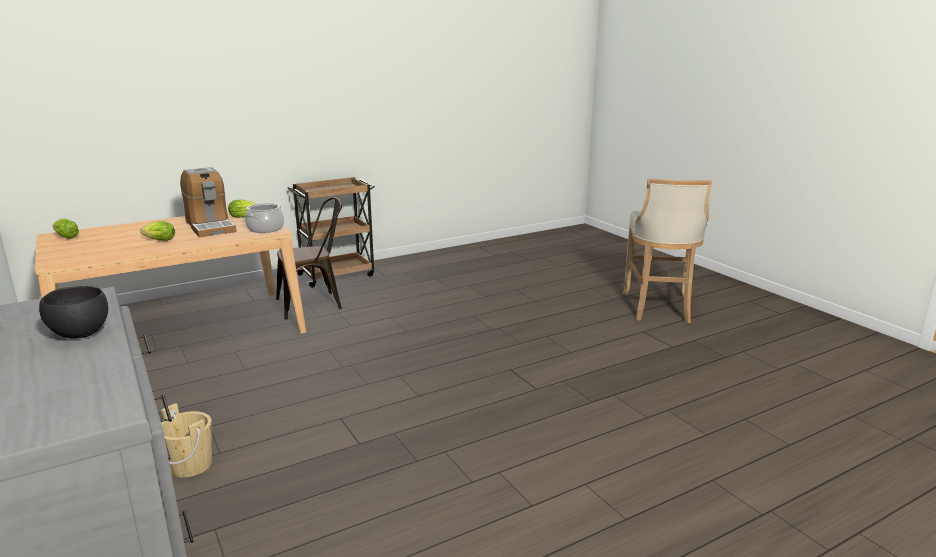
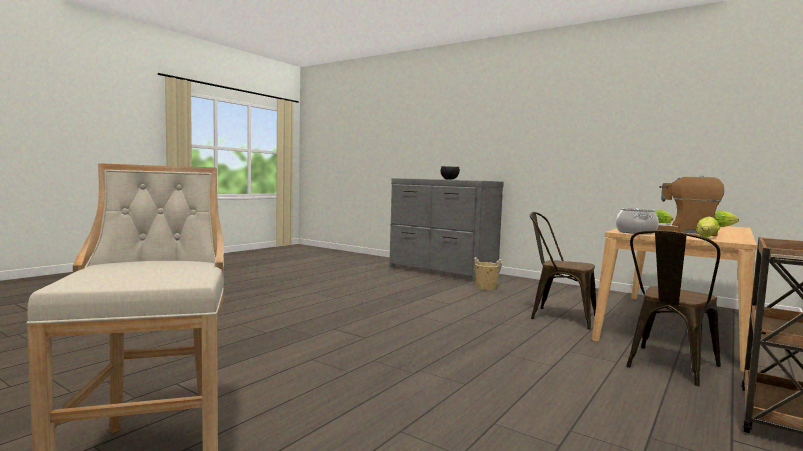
camera: 155 degrees right, 15 degrees down
none -> brown chair [530,212,596,330]

